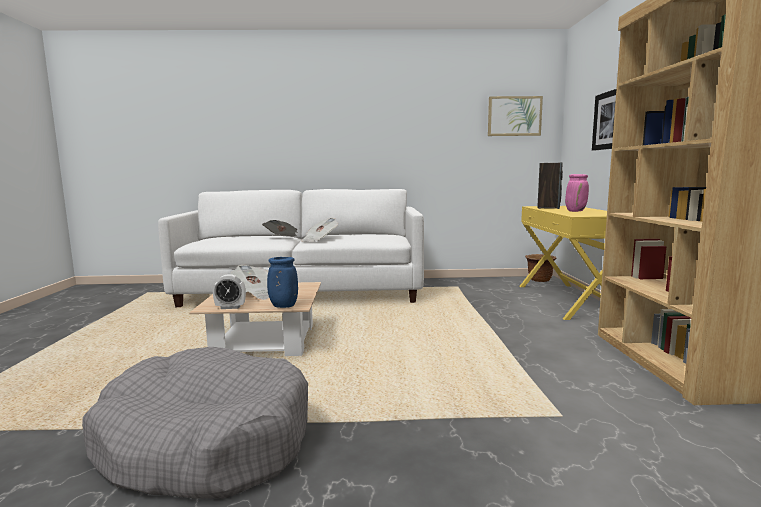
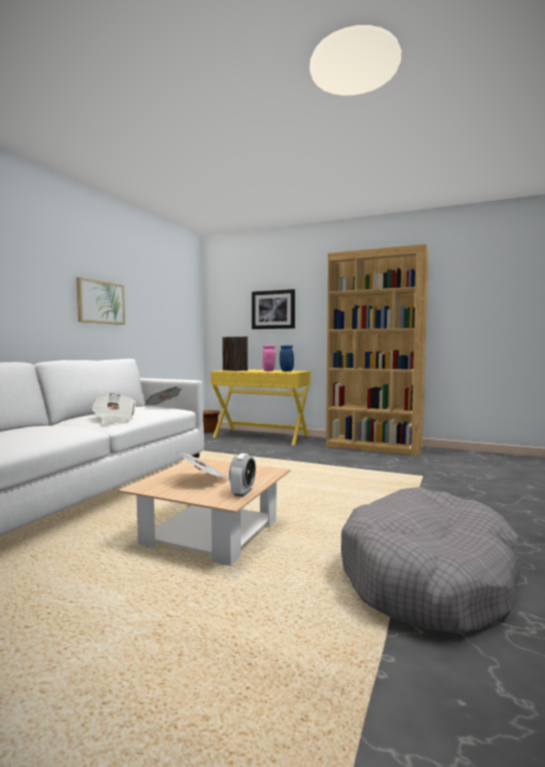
camera: 65 degrees left, 5 degrees down
newspaper [262,220,298,236] -> newspaper moved to [144,387,181,405]
blue vase [267,257,298,308] -> blue vase moved to [279,345,294,372]
picture [488,96,543,136] -> picture moved to [76,277,125,325]

